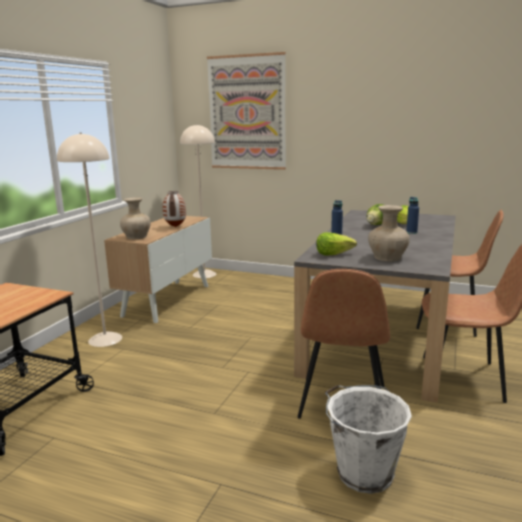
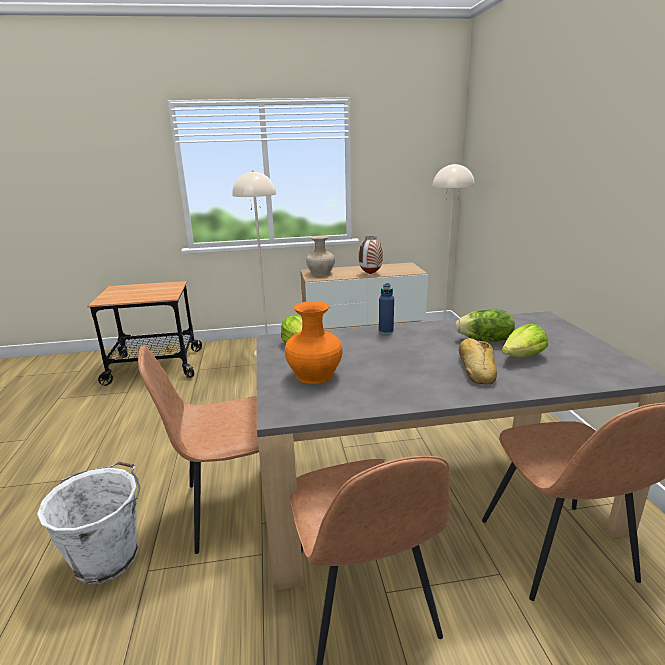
camera: 60 degrees right, 5 degrees up
picture [207,52,286,170] -> none
beige vase [368,205,410,261] -> orange vase [285,301,343,384]
blue bottle [406,197,419,234] -> bread [459,338,497,384]

